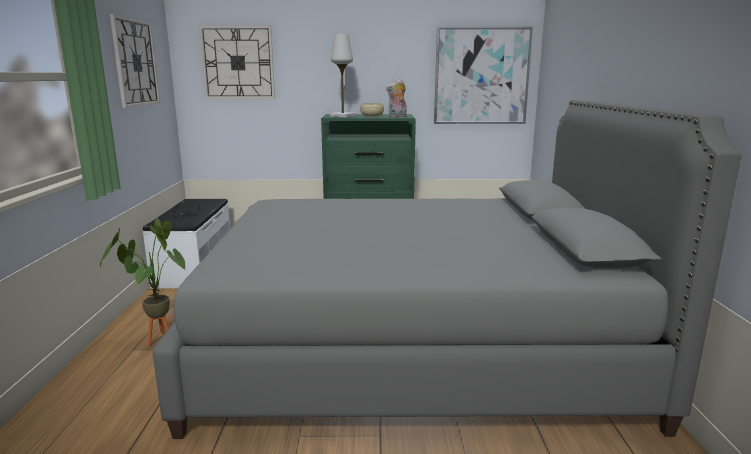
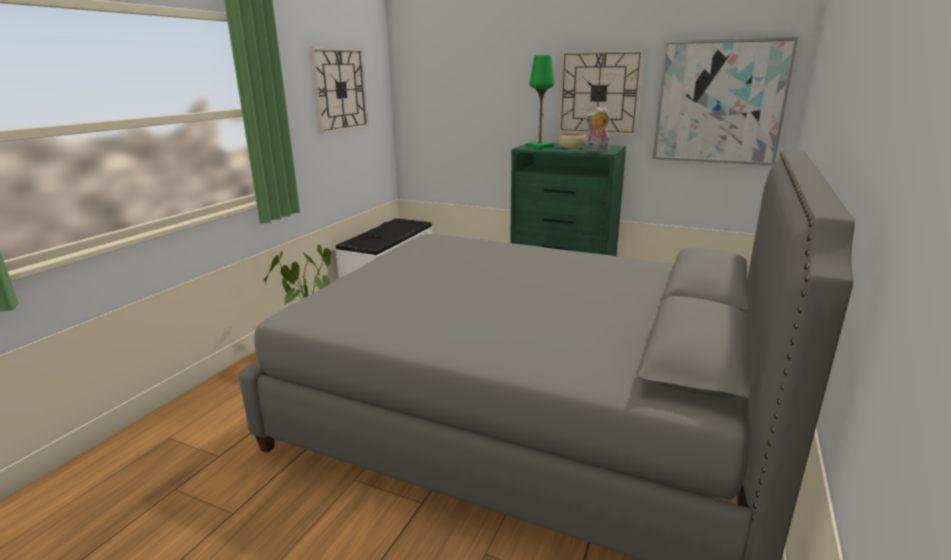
camera: 25 degrees right, 5 degrees up
wall clock [199,25,275,99] -> wall clock moved to [558,49,644,136]
white table lamp [330,34,356,117] -> green table lamp [525,55,554,149]

